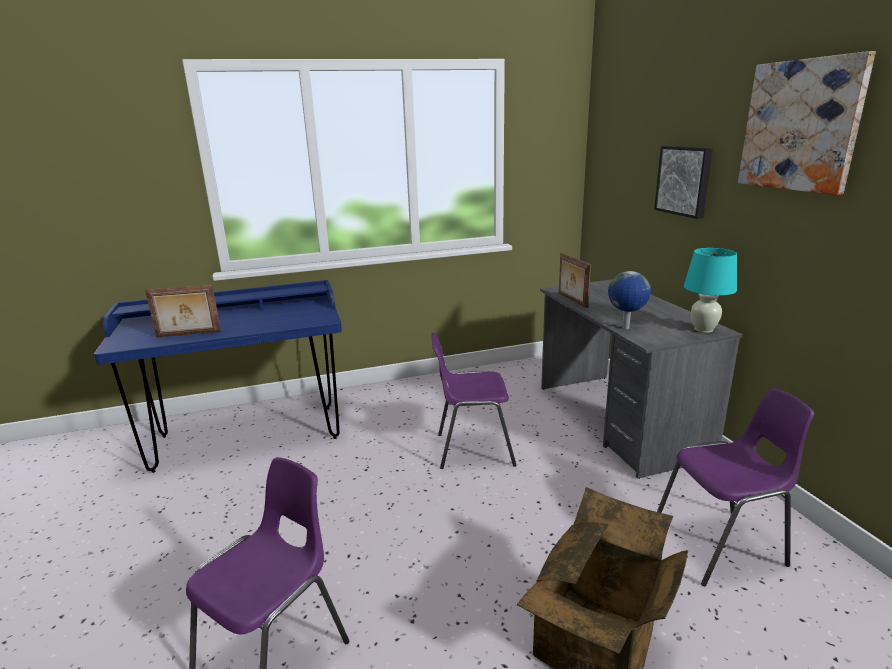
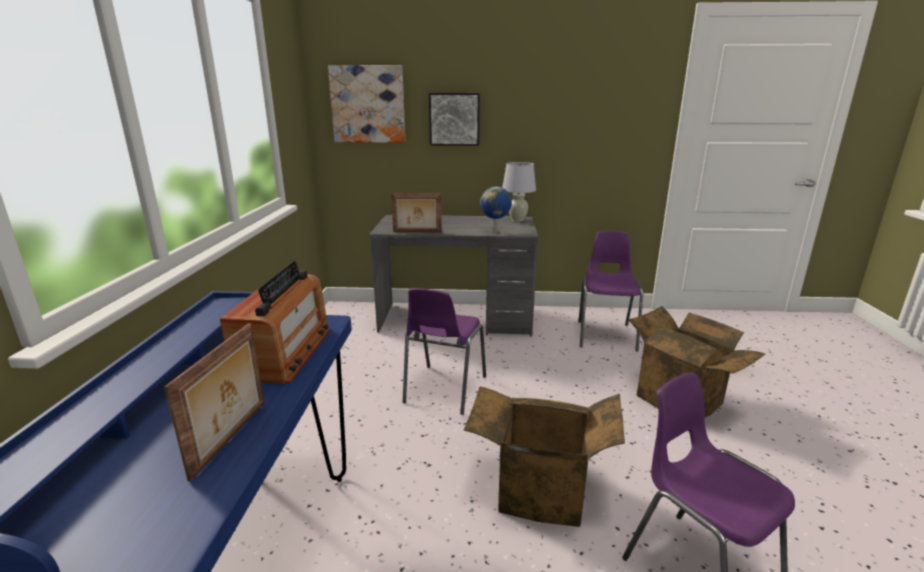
camera: 70 degrees left, 0 degrees up
turquoise table lamp [684,248,737,333] -> white table lamp [502,162,536,222]
picture [738,51,876,195] -> picture moved to [328,65,405,143]
none -> radio [220,261,330,384]
none -> cardboard box [464,386,625,527]

